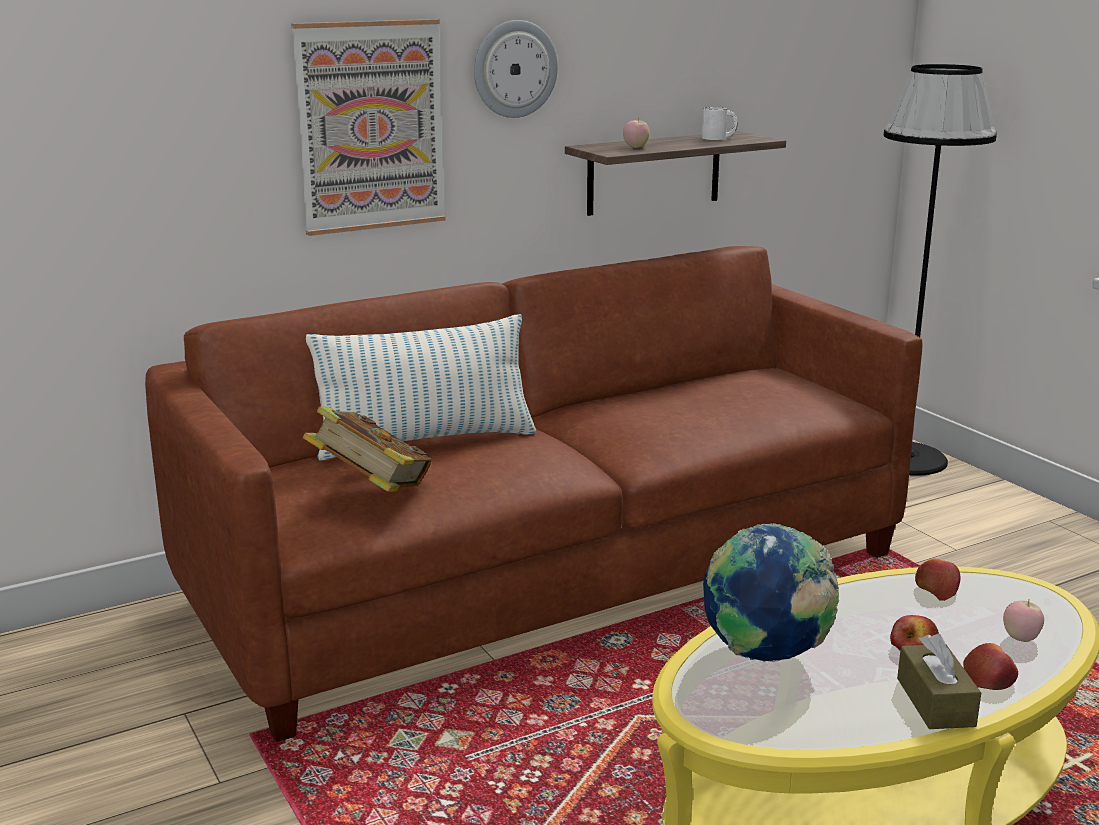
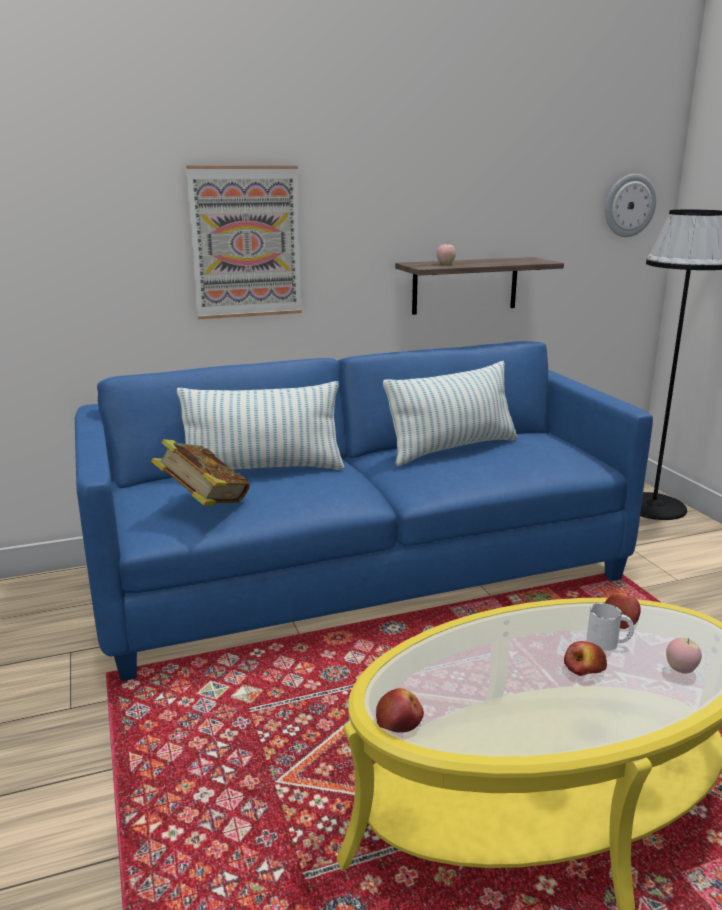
camera: 10 degrees right, 0 degrees up
brown sofa [145,246,923,742] -> blue sofa [75,341,653,681]
wall clock [474,20,558,118] -> wall clock moved to [605,174,656,237]
white mug [702,107,738,140] -> white mug moved to [586,603,634,651]
globe [703,523,839,662] -> none
brown tissue box [897,634,981,729] -> none
apple [963,643,1018,690] -> apple moved to [376,688,424,733]
none -> pillow [383,361,518,466]

